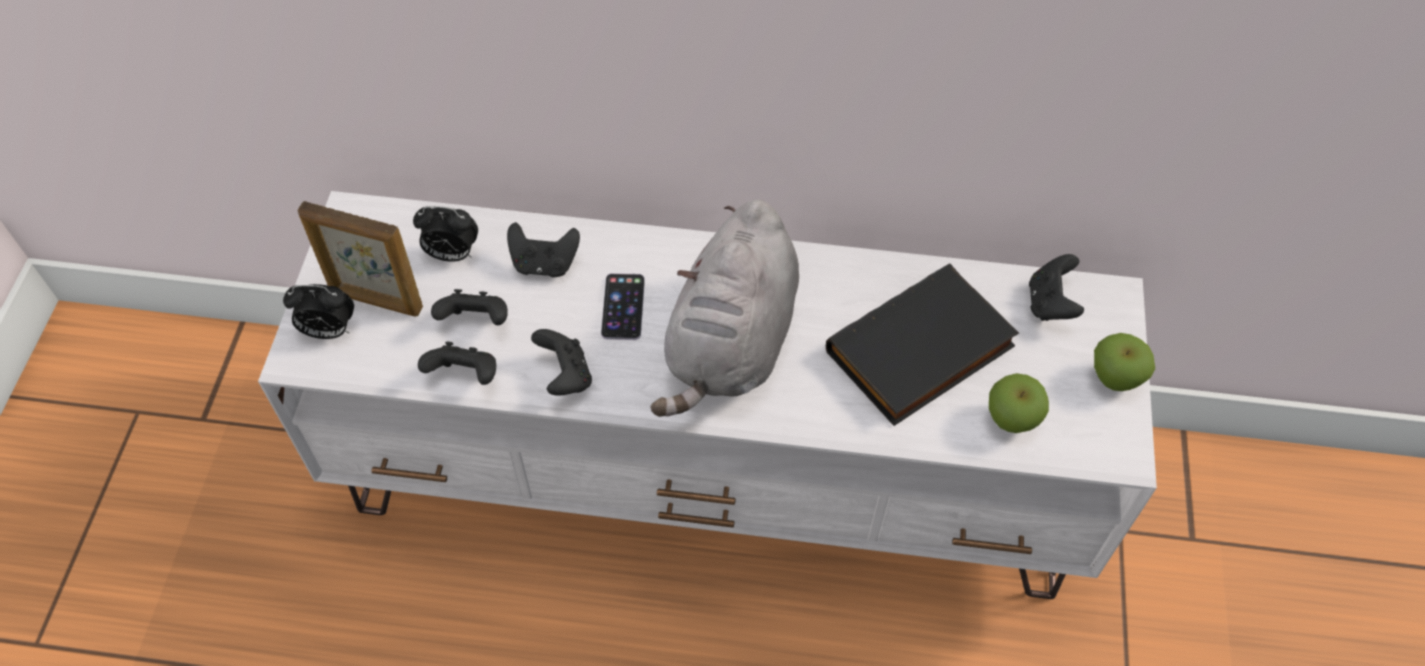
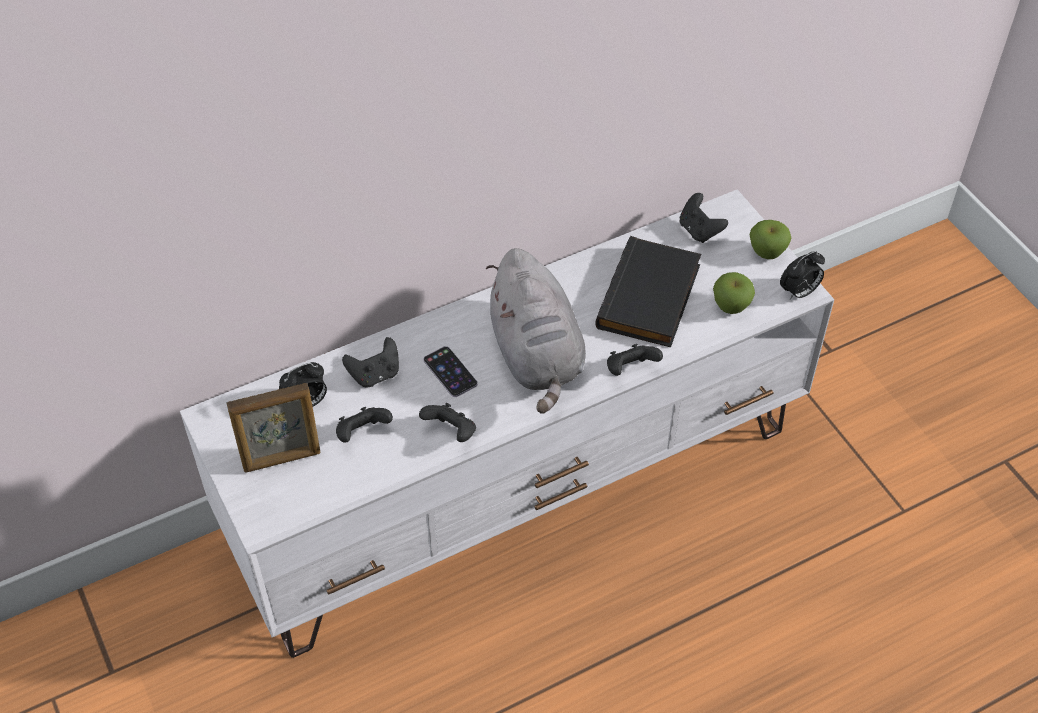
camera: 35 degrees left, 5 degrees down
alarm clock [283,284,354,339] -> alarm clock moved to [780,251,825,299]
black game controller [418,341,496,385] -> black game controller moved to [607,344,663,376]

